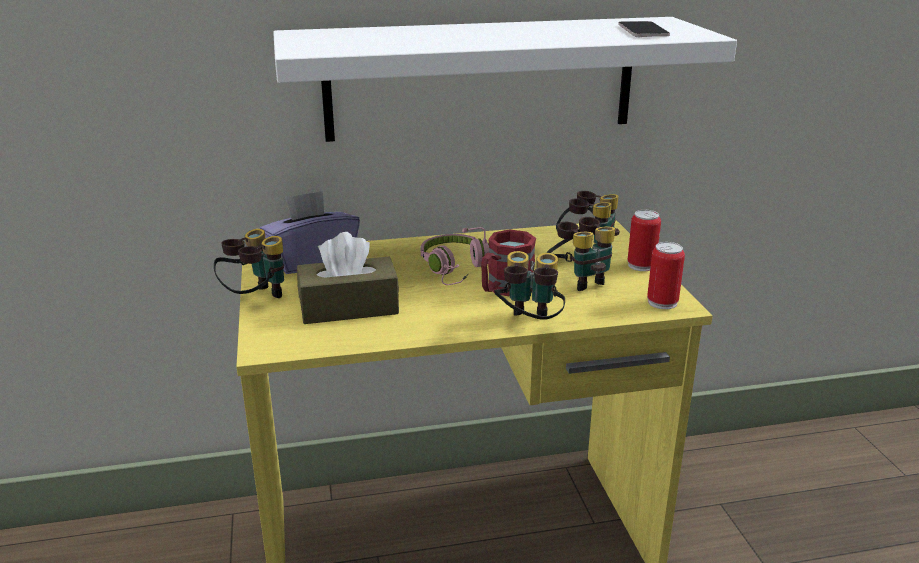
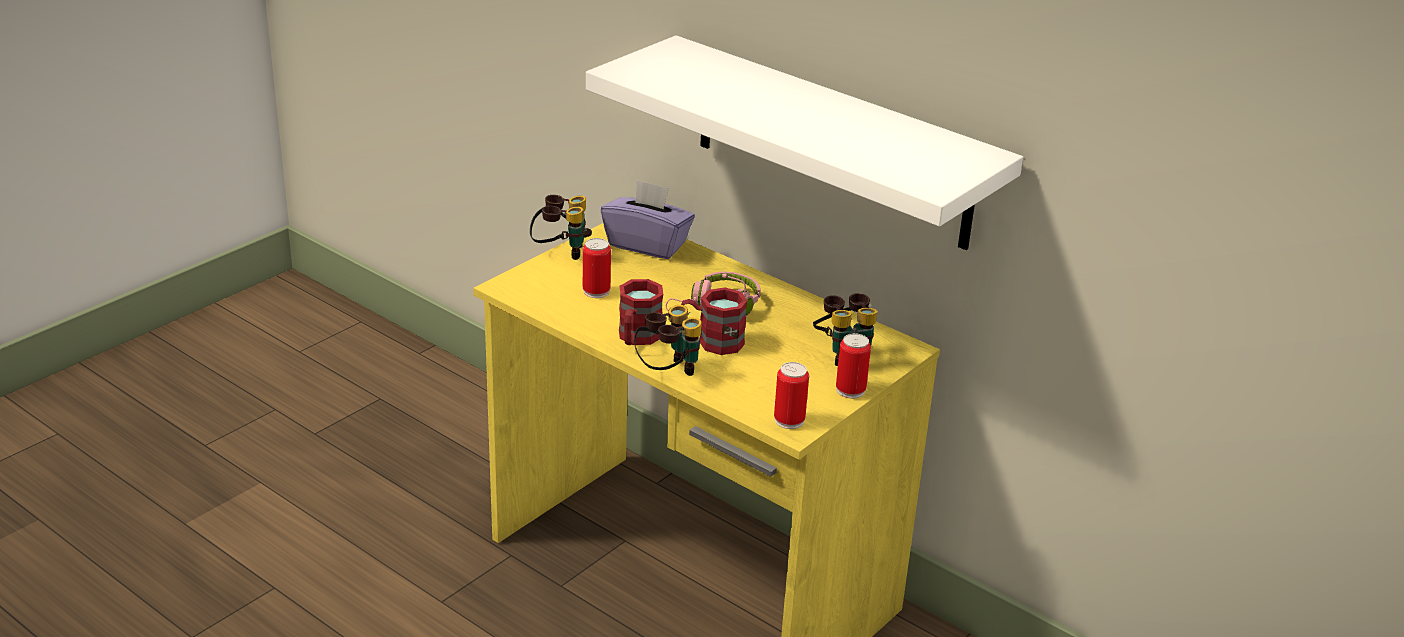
camera: 50 degrees right, 5 degrees up
brown tissue box [297,232,399,324] -> can [583,238,611,298]
binoculars [546,217,615,291] -> none
phone [618,21,670,37] -> none
none -> red mug [619,279,663,345]

